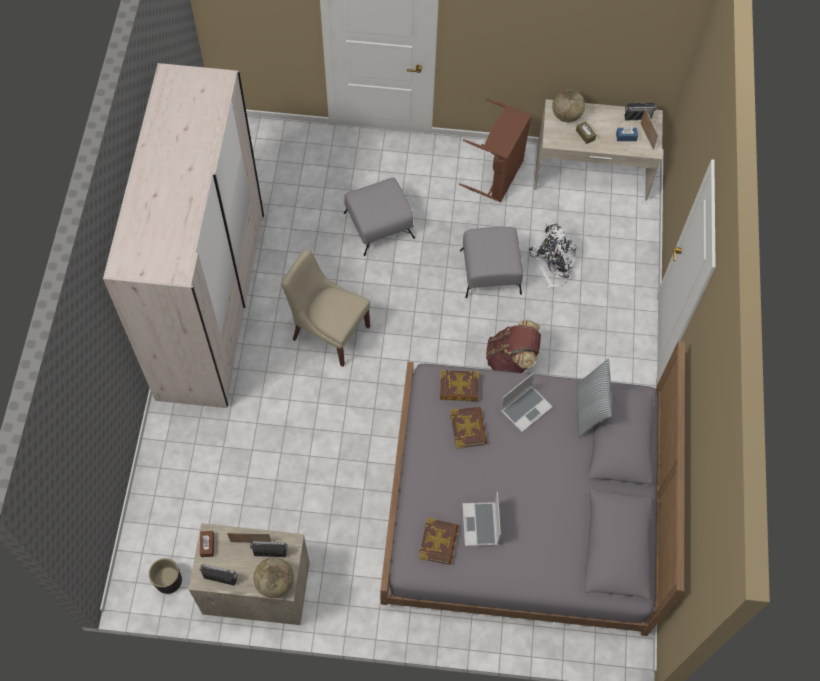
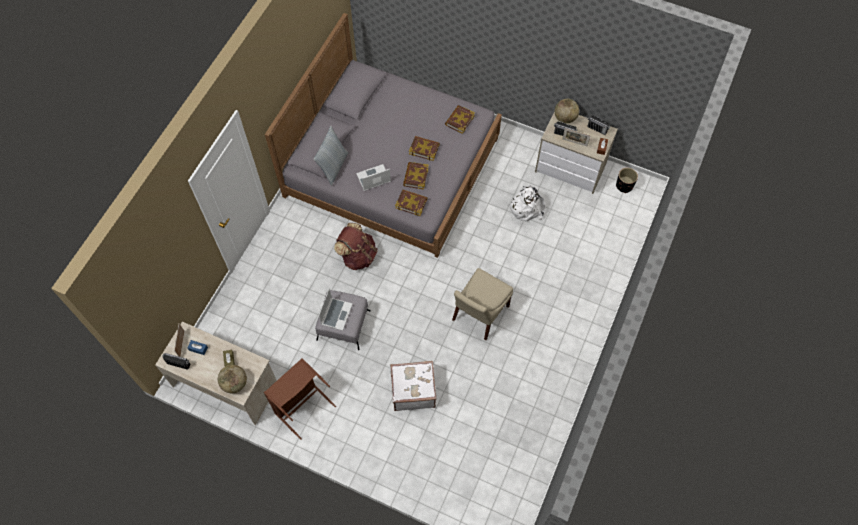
camera: 160 degrees left, 0 degrees up
beige wardrobe [103,63,264,408] -> none
beige chair [281,249,370,367] -> beige chair turned 75 degrees clockwise [452,268,513,340]
grey ottoman [344,178,415,256] -> white suitcase [390,361,437,411]
laptop [463,492,501,546] -> laptop moved to [319,288,352,331]
white backpack [528,223,579,288] -> white backpack moved to [508,186,545,221]
none -> book [409,136,440,161]

